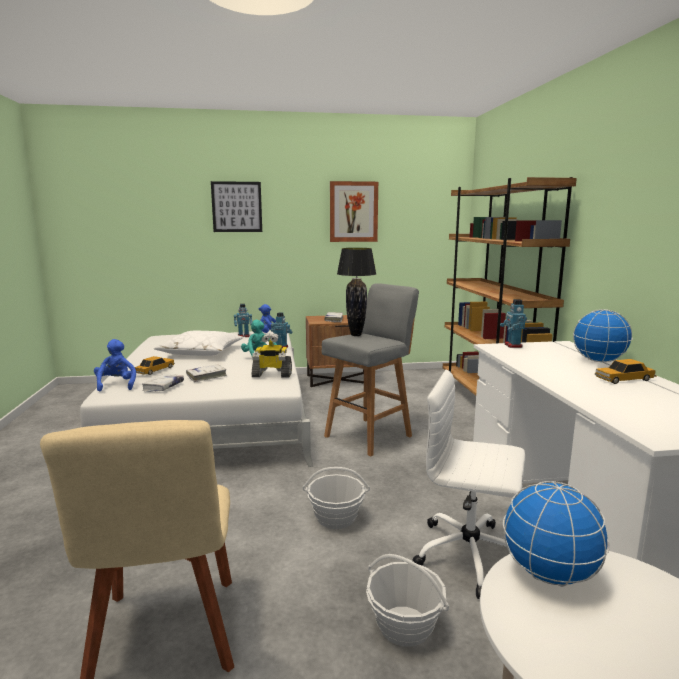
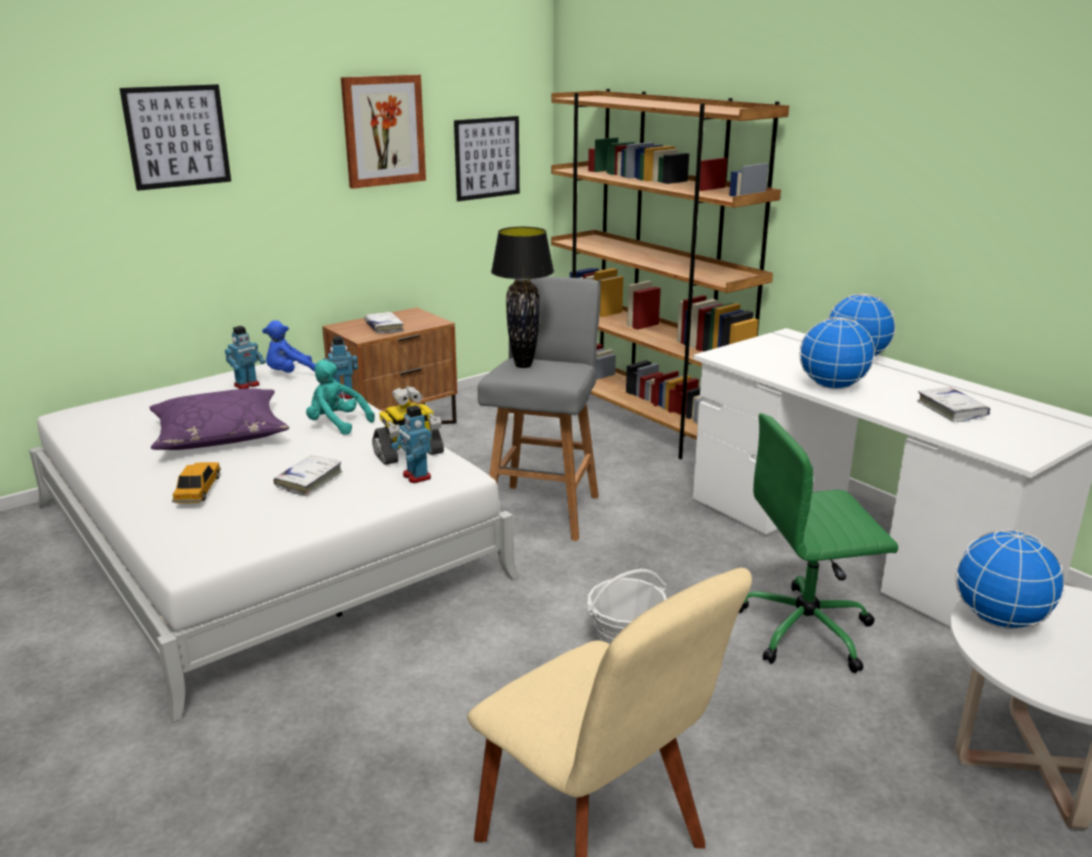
camera: 30 degrees left, 10 degrees up
blue plush toy [94,339,136,392] -> none
white book [142,374,184,392] -> white book moved to [917,387,990,422]
white pillow [154,331,243,356] -> purple pillow [149,388,289,450]
basket [366,554,449,647] -> none
white office chair [413,370,525,599] -> green office chair [739,413,898,673]
toy robot [500,299,527,348] -> toy robot moved to [391,405,432,483]
toy car [595,359,656,384] -> none
none -> picture [454,116,520,201]
none -> globe [799,317,875,389]

